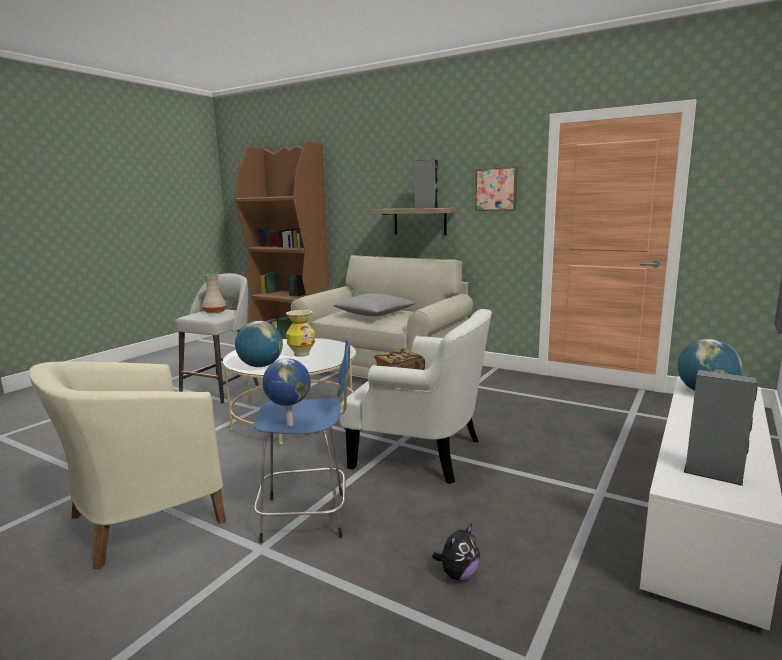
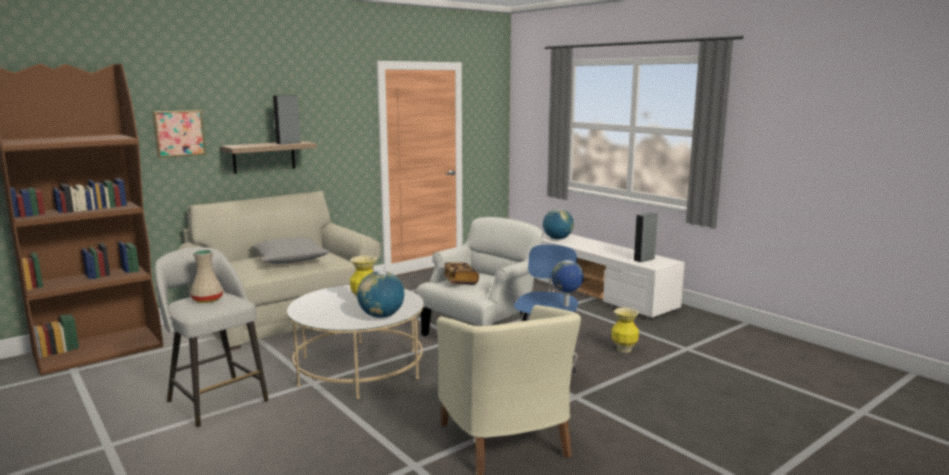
camera: 70 degrees left, 0 degrees up
plush toy [432,523,480,581] -> vase [611,308,639,353]
picture [475,167,518,211] -> picture moved to [153,110,206,158]

